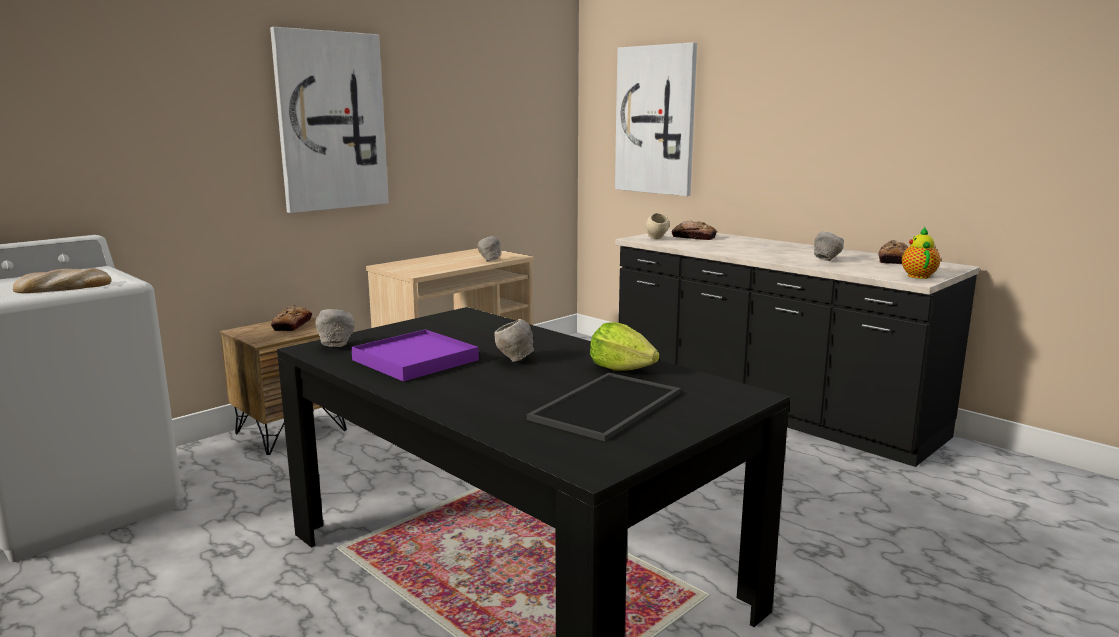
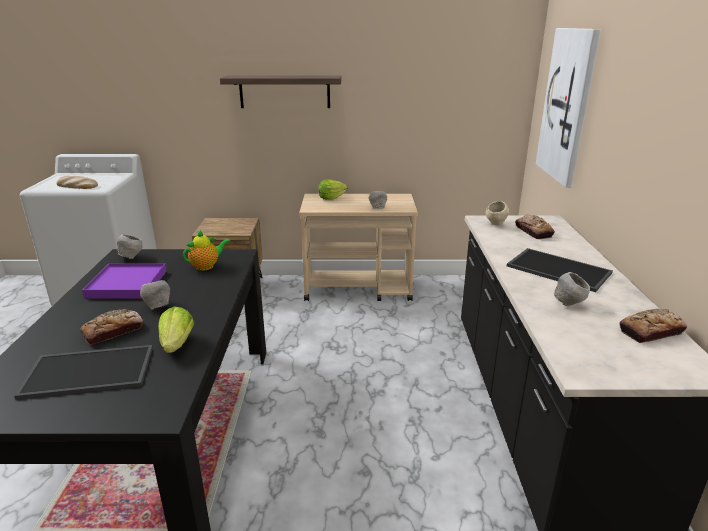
camera: 45 degrees right, 10 degrees up
picture [270,27,389,213] -> shelf [220,75,342,108]
bread [271,305,312,331] -> bread moved to [80,309,143,345]
teapot [902,227,940,279] -> teapot moved to [183,230,231,271]
none -> lettuce [318,179,347,200]
none -> tray [507,248,613,292]

